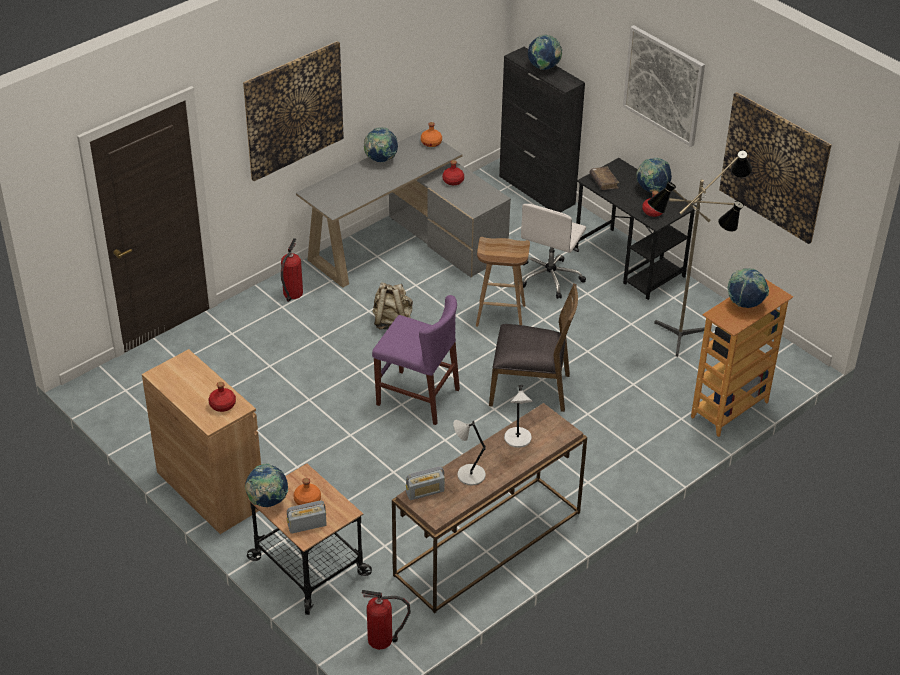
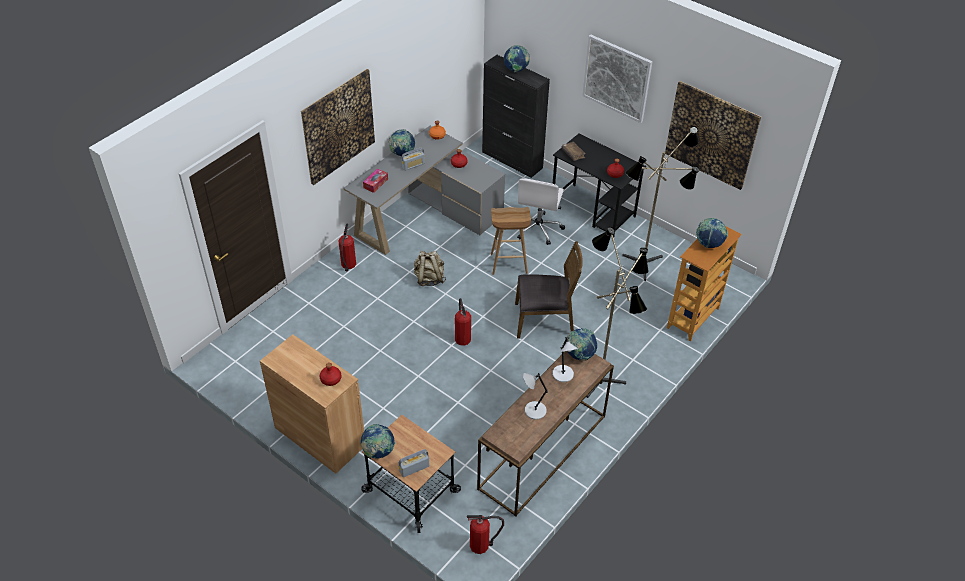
camera: 10 degrees left, 5 degrees up
orange bottle [293,478,321,508] -> none
purple chair [372,295,460,425] -> fire extinguisher [455,298,471,346]
radio [406,466,445,500] -> radio moved to [401,148,425,171]
globe [636,157,672,193] -> globe moved to [566,328,597,361]
none -> tissue box [363,169,388,193]
none -> floor lamp [586,227,648,398]

